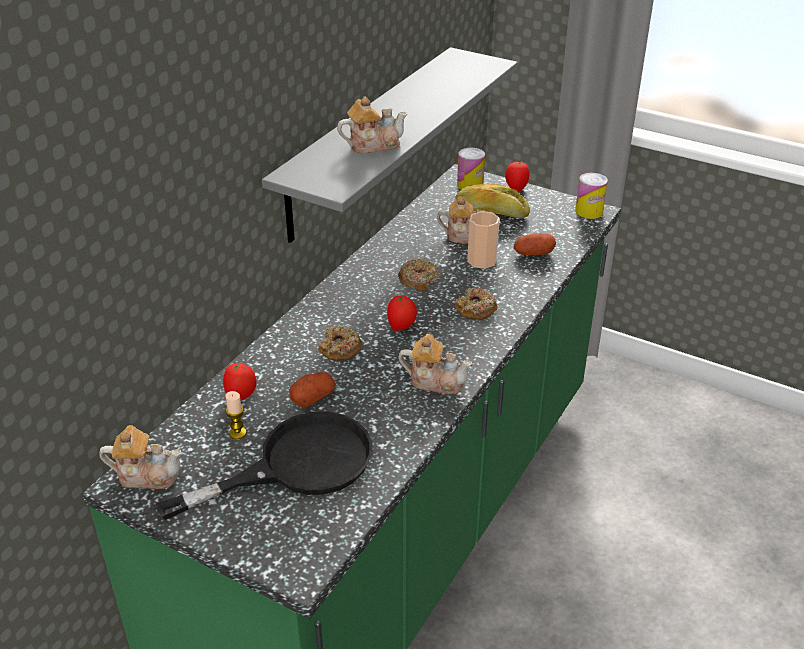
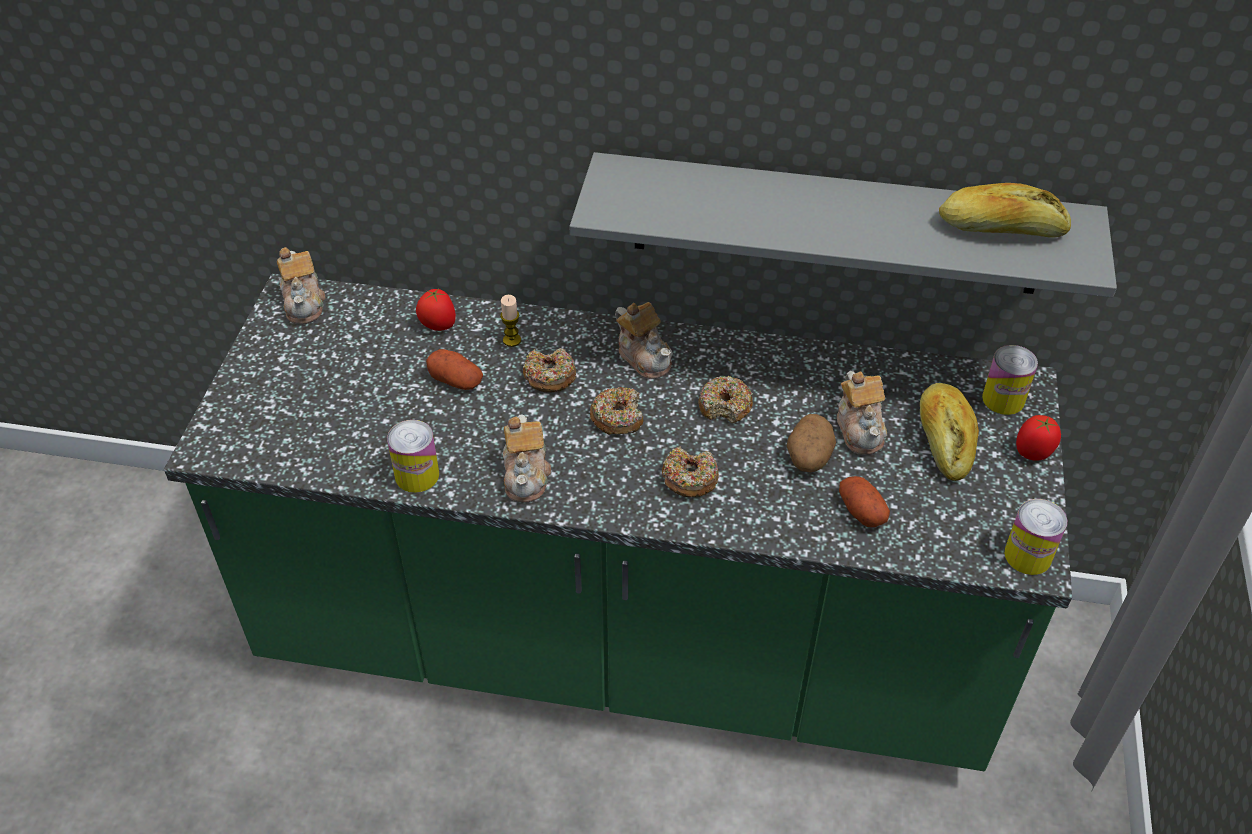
camera: 70 degrees right, 10 degrees up
black frying pan [156,412,373,520] -> none
candle [225,391,247,439] -> candle moved to [500,295,521,347]
teapot [337,97,408,154] -> teapot moved to [615,302,673,379]
tomato [387,295,417,331] -> donut [590,387,643,434]
cup [467,211,500,269] -> potato [787,414,836,472]
none -> can [387,420,439,493]
none -> bread [939,183,1071,238]

